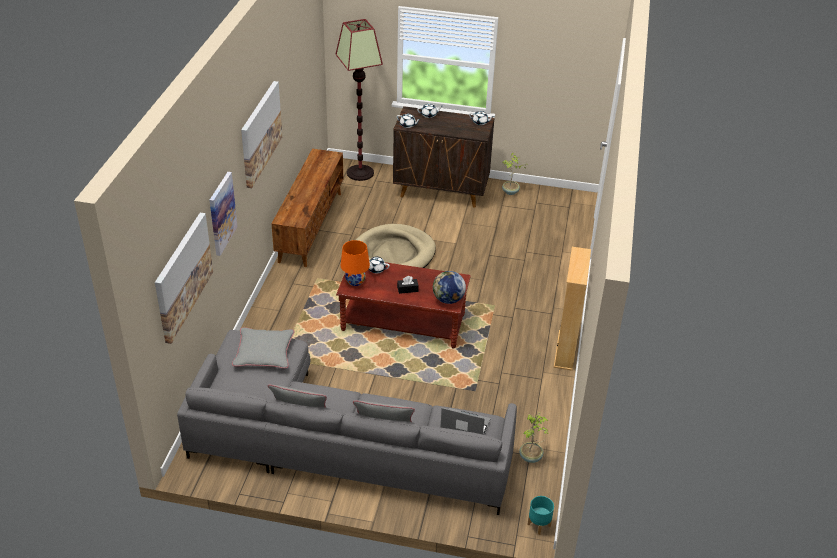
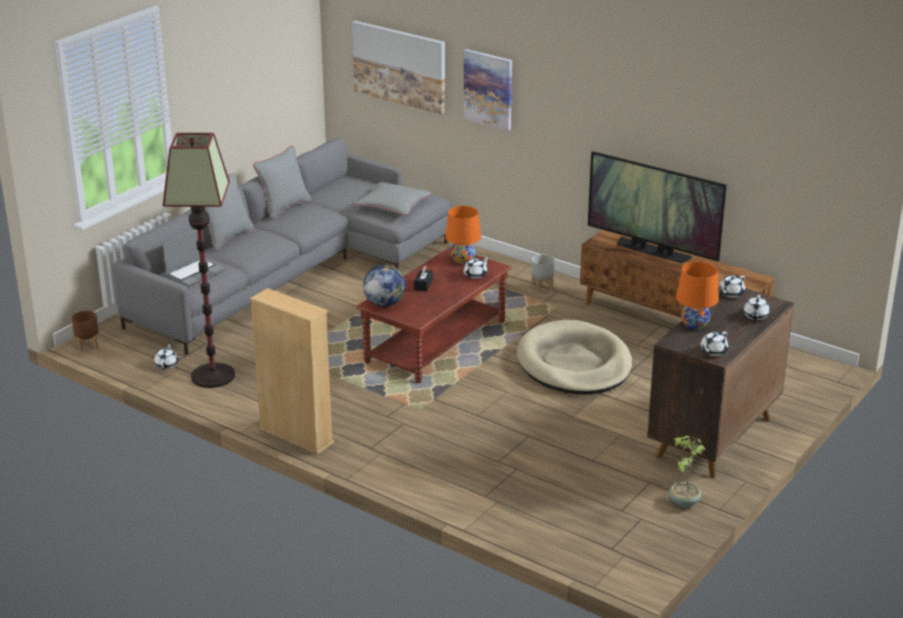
camera: 115 degrees right, 10 degrees down
picture [241,81,282,188] -> none
floor lamp [336,19,383,181] -> floor lamp moved to [163,133,235,388]
potted plant [519,412,548,463] -> white teapot [154,342,178,369]
turquoise planter [528,496,554,535] -> brown planter [72,311,99,351]
none -> grey planter [531,254,555,292]
none -> television [588,151,727,263]
none -> orange table lamp [676,262,719,330]

